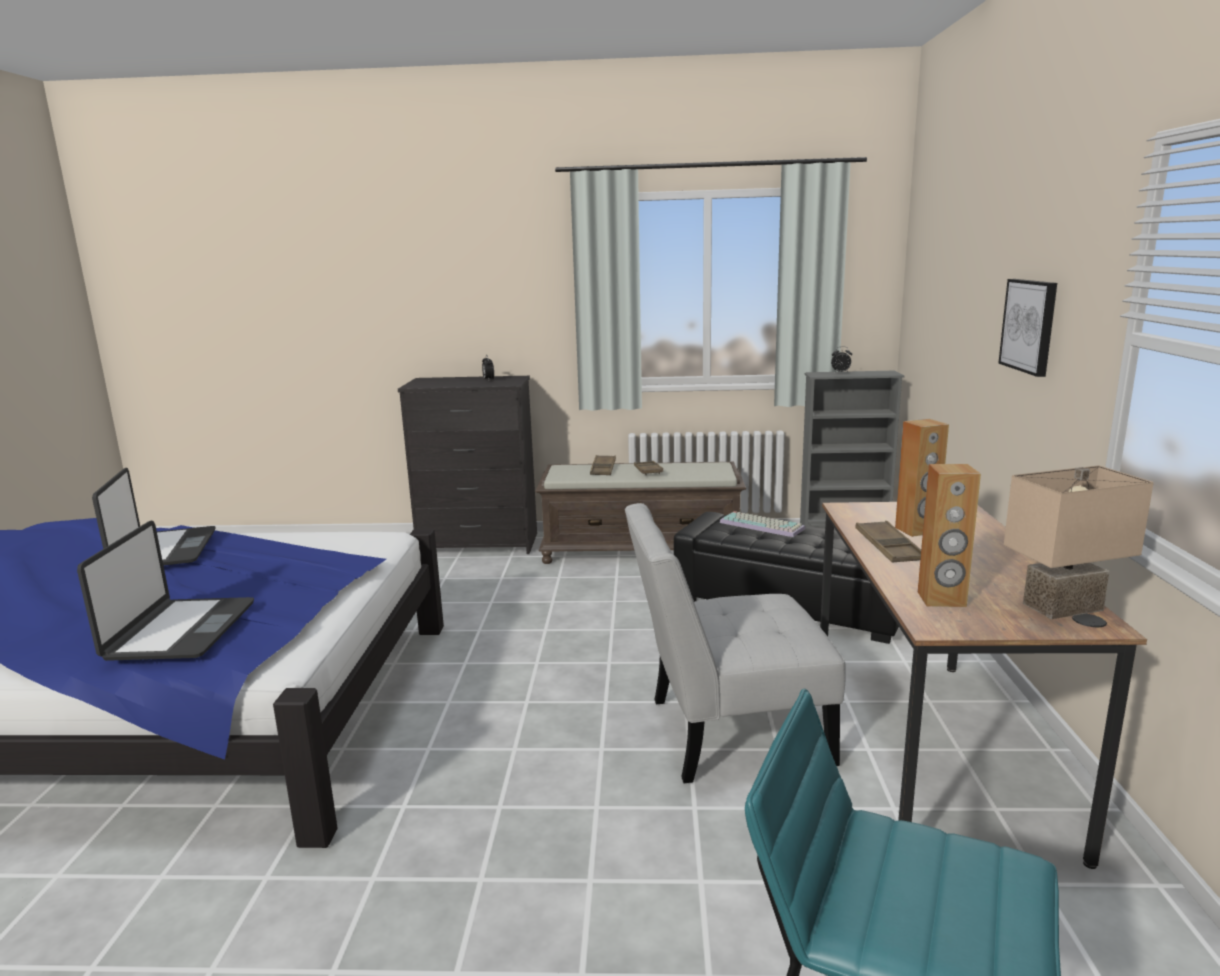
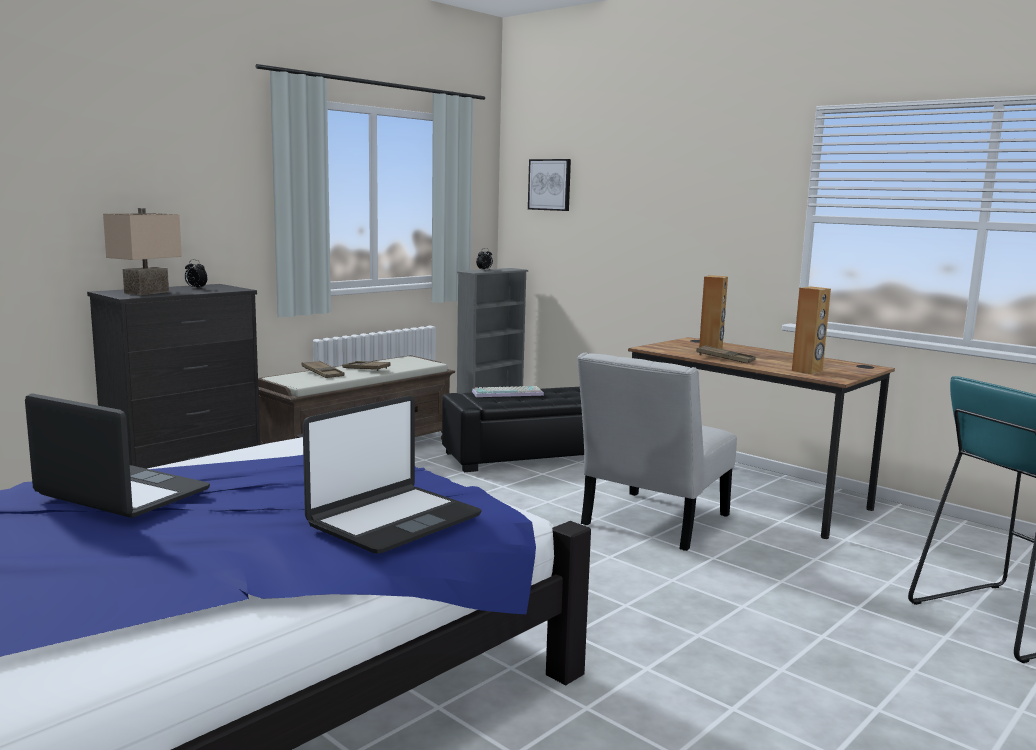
camera: 50 degrees left, 5 degrees down
laptop [77,521,254,661] -> laptop turned 90 degrees clockwise [303,395,482,554]
picture [998,279,1057,377] -> picture moved to [528,159,571,211]
beige table lamp [1004,466,1154,619] -> beige table lamp moved to [103,208,182,295]

